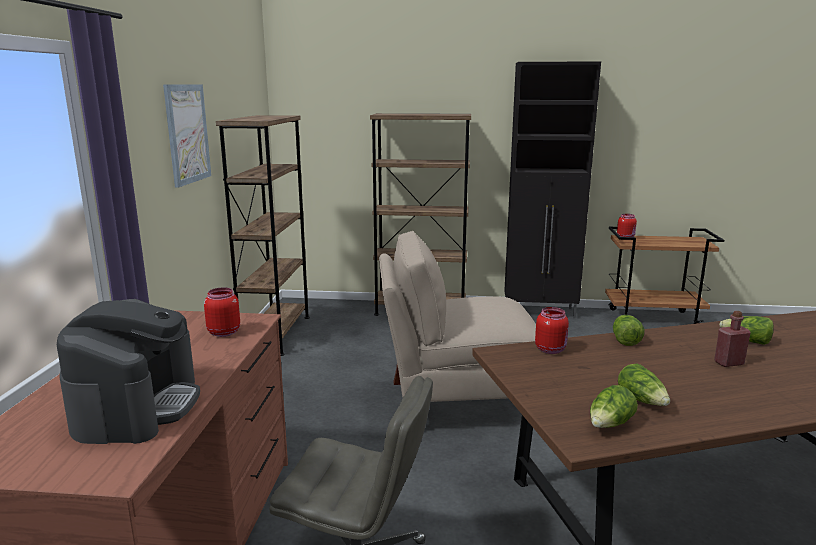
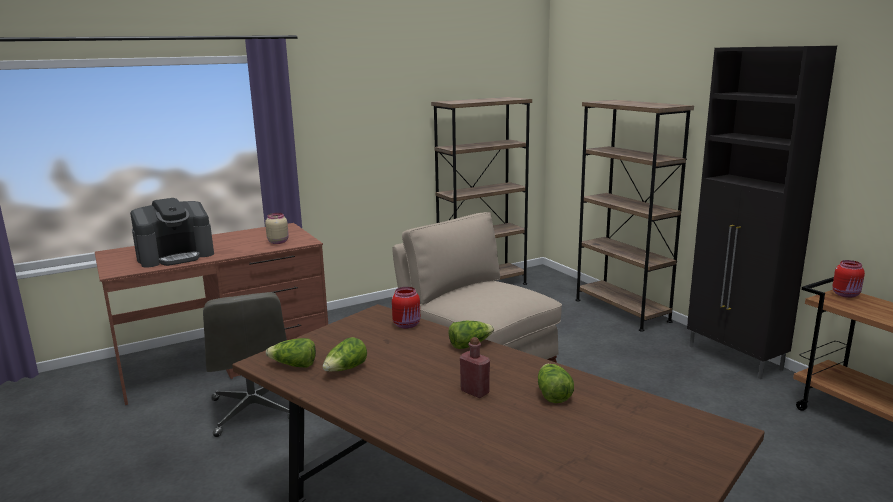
camera: 55 degrees right, 0 degrees up
picture [163,84,211,188] -> none
red jar [204,287,240,337] -> beige jar [265,213,289,244]

